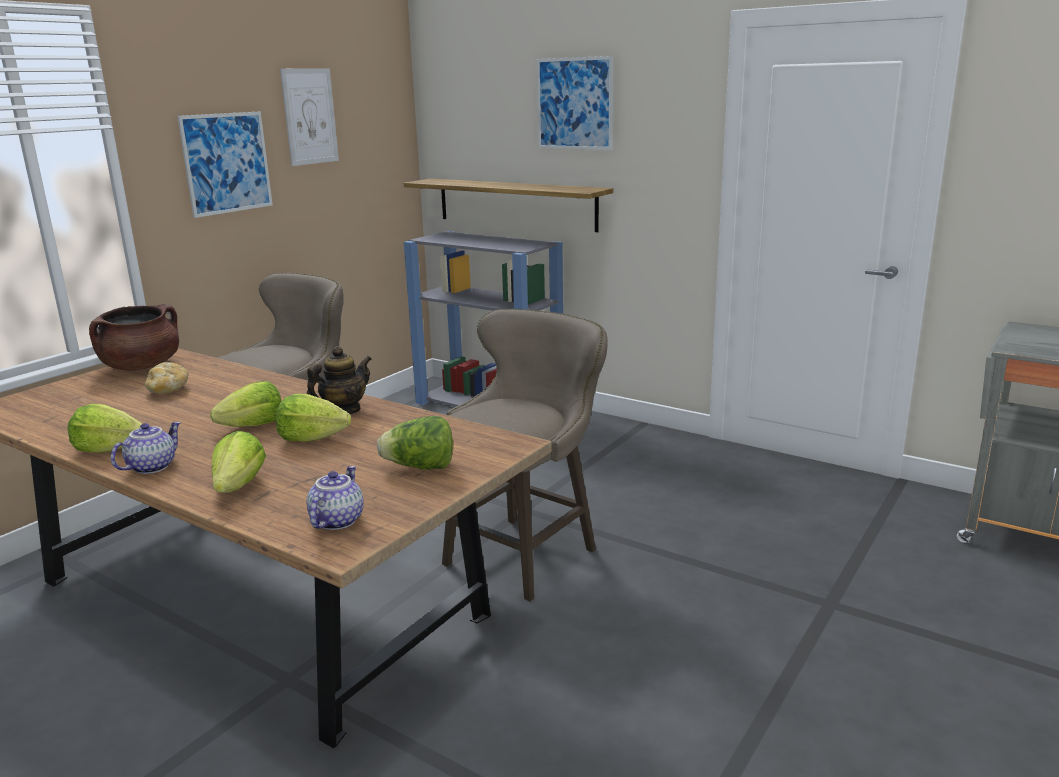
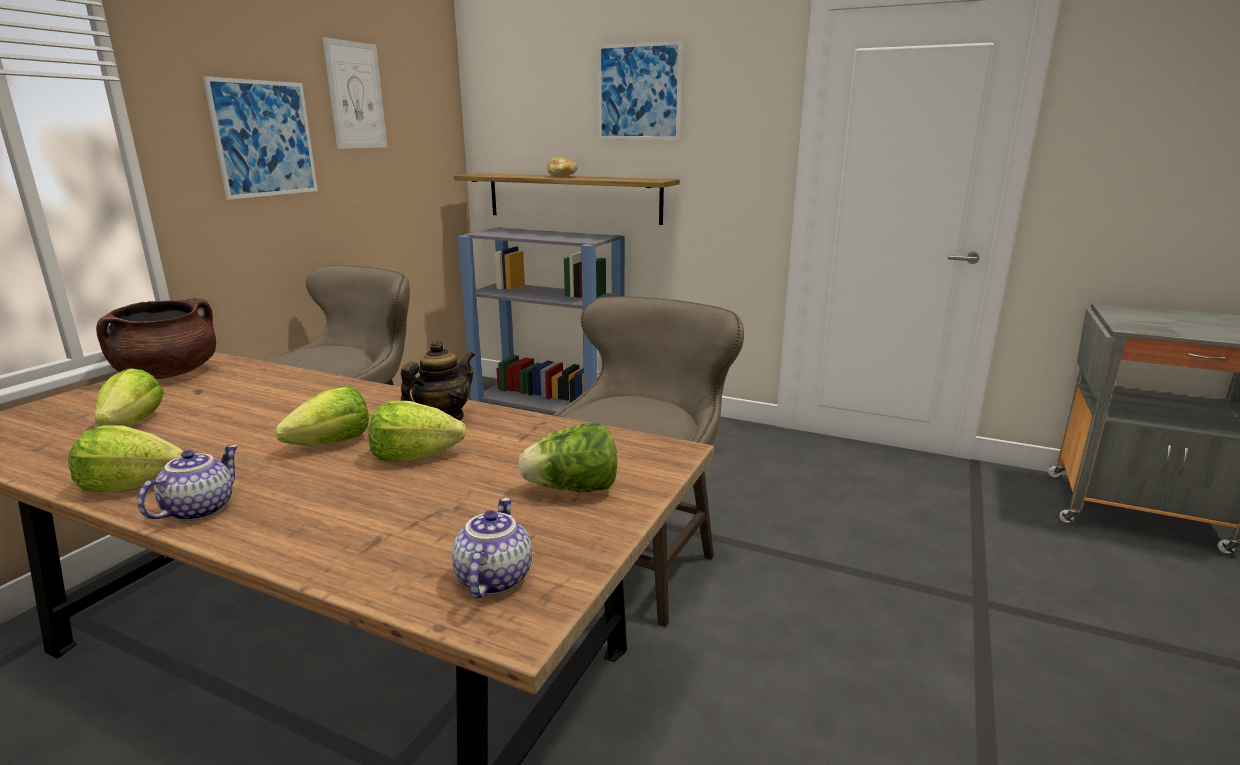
camera: 10 degrees left, 0 degrees up
bread [144,362,188,394] -> bread moved to [547,158,578,177]
lettuce [212,431,266,493] -> lettuce moved to [95,368,164,427]

